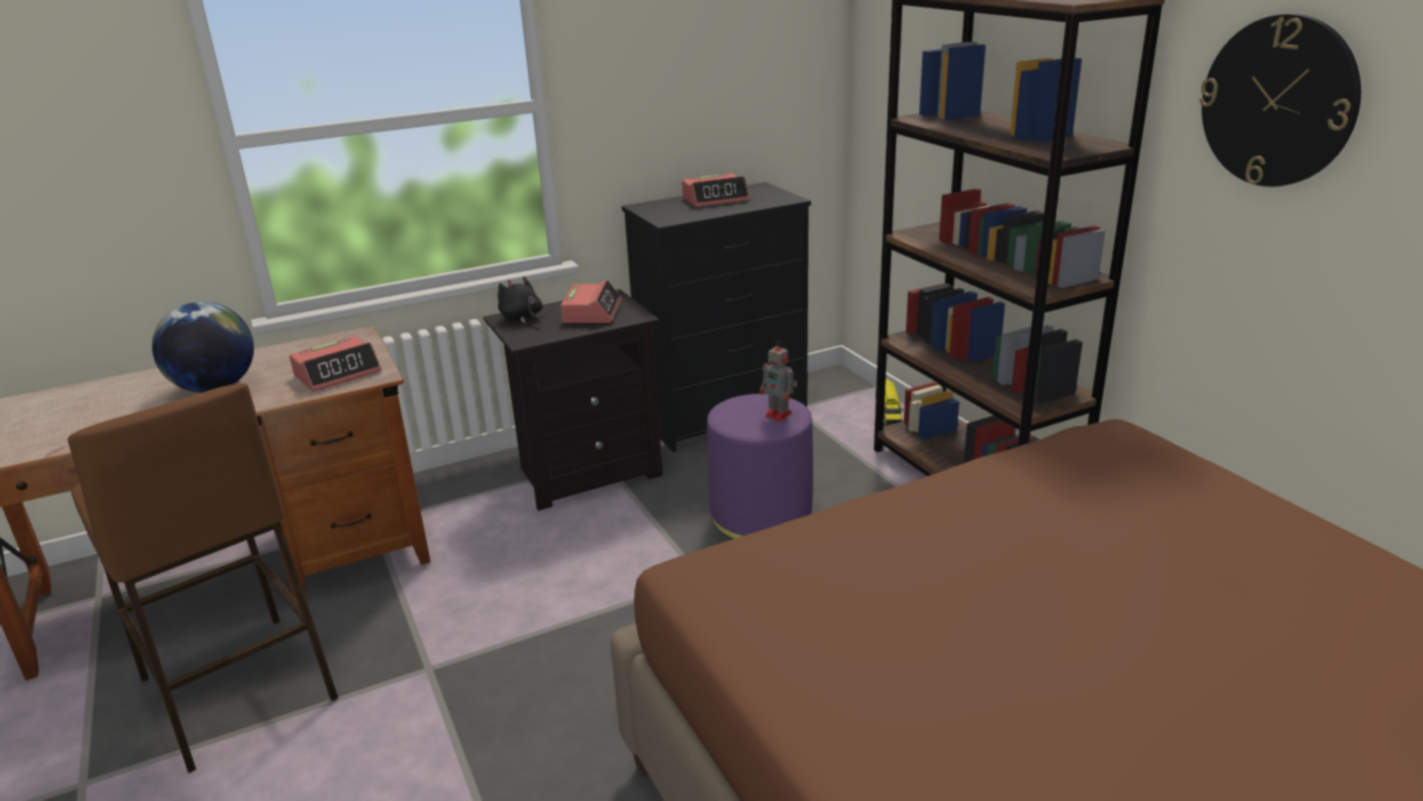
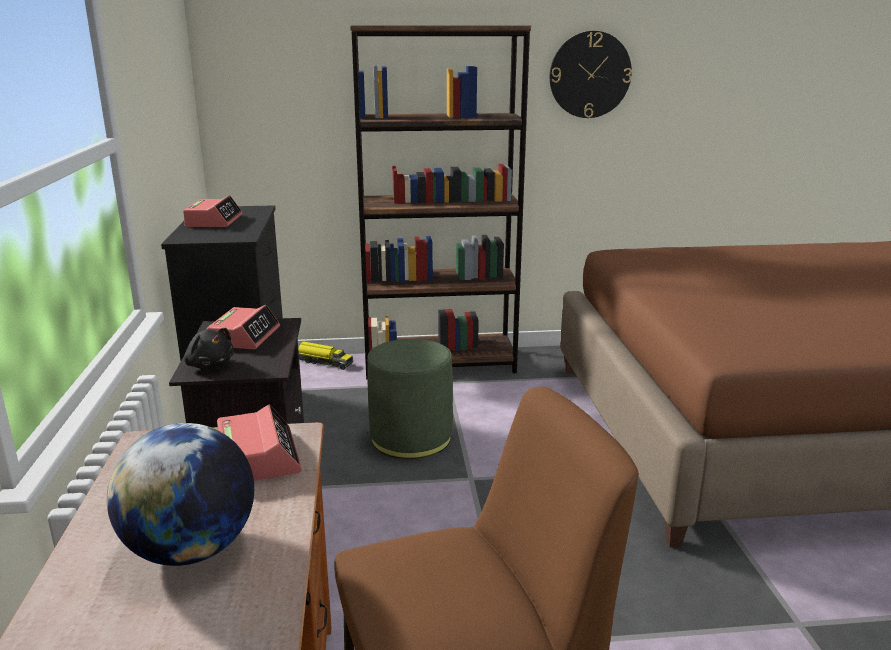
camera: 70 degrees left, 5 degrees down
black plush toy [498,277,542,325] -> black plush toy turned 120 degrees counterclockwise [184,328,234,369]
alarm clock [561,280,621,323] -> alarm clock turned 75 degrees clockwise [207,305,280,349]
purple ottoman [707,394,813,539] -> green ottoman [367,339,453,459]
toy robot [760,341,797,422] -> none

